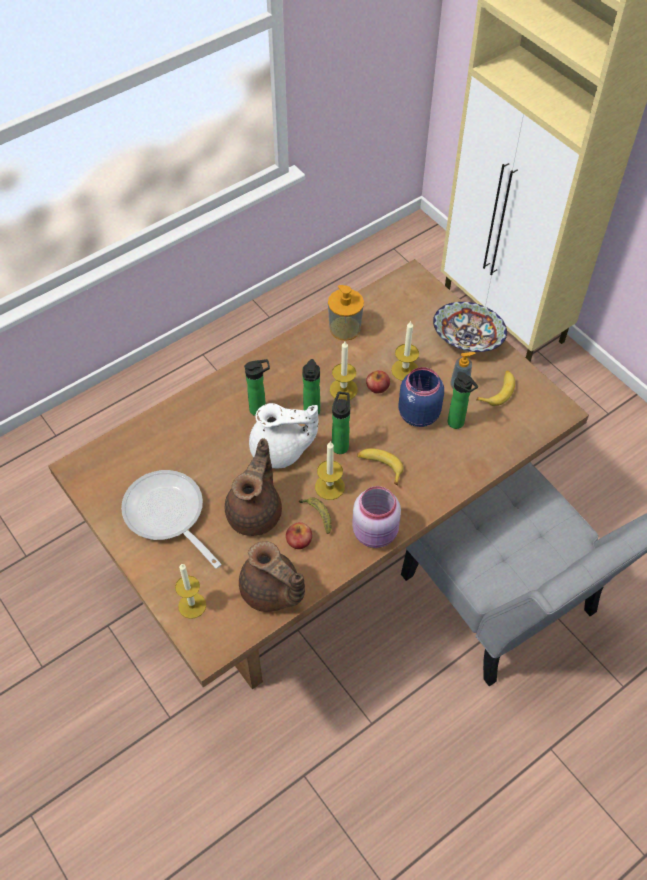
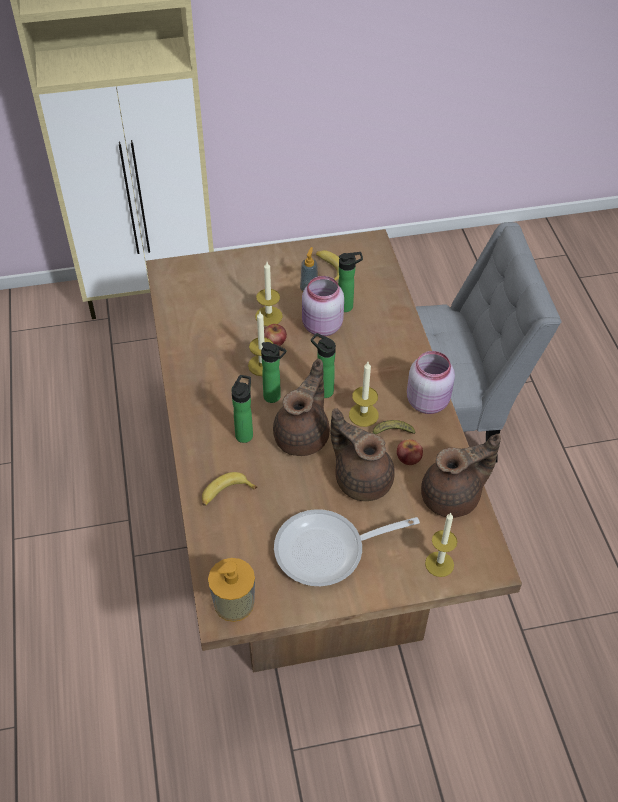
camera: 65 degrees left, 5 degrees down
white teapot [249,403,318,468] -> brown teapot [273,359,330,456]
soap dispenser [328,285,364,341] -> soap dispenser moved to [208,558,255,622]
banana [357,448,403,486] -> banana moved to [202,472,258,506]
blue jar [399,367,444,427] -> pink jar [302,276,344,336]
bowl [433,302,507,352] -> none

